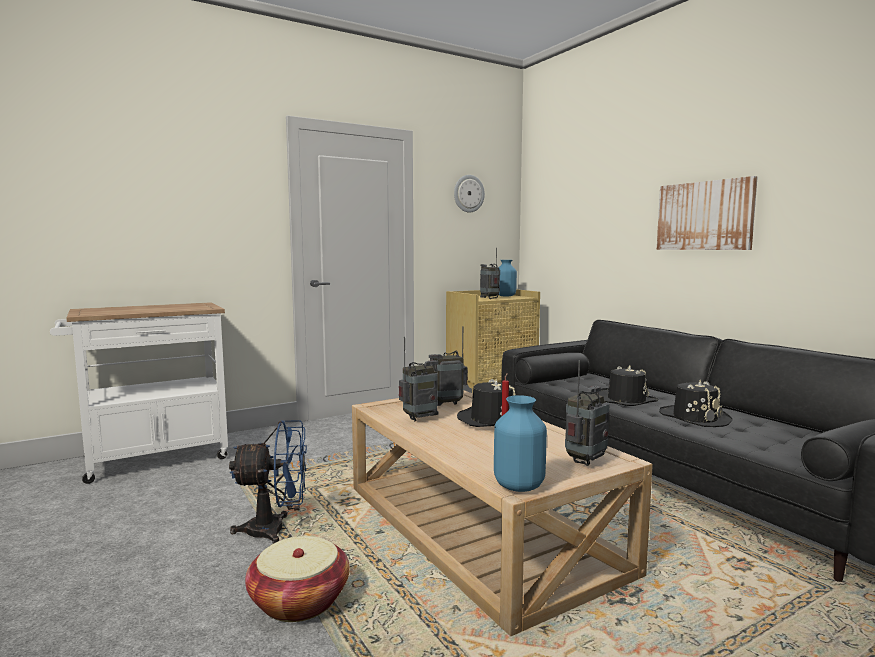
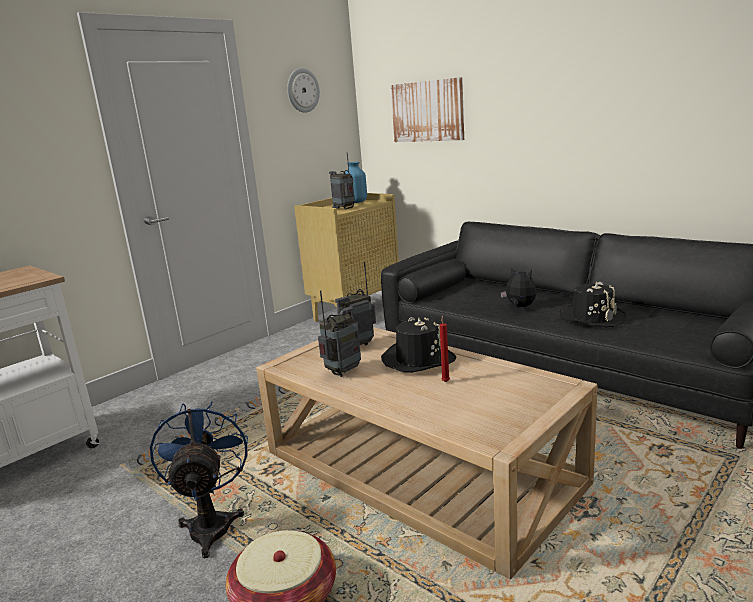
camera: 15 degrees left, 10 degrees up
blue fan [229,420,307,544] -> blue fan turned 75 degrees counterclockwise [150,401,248,558]
blue vase [494,395,547,492] -> none
radio [565,360,610,466] -> none
black hat [599,365,658,406] -> plush toy [501,267,536,307]
picture [657,176,758,250] -> picture moved to [391,77,464,142]

